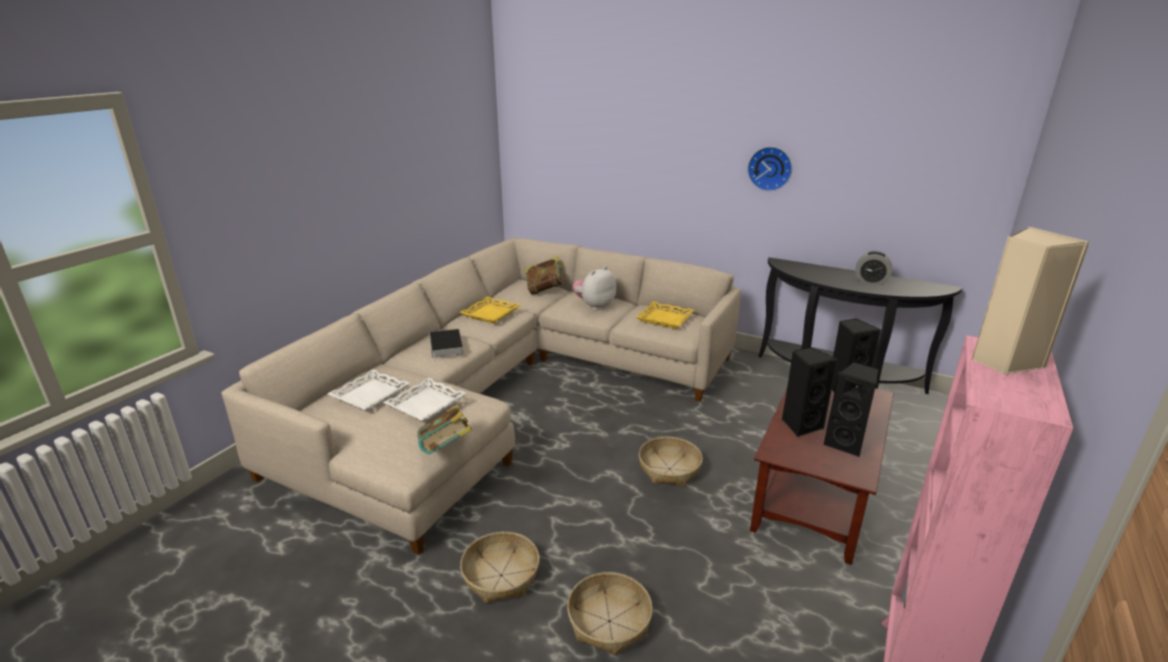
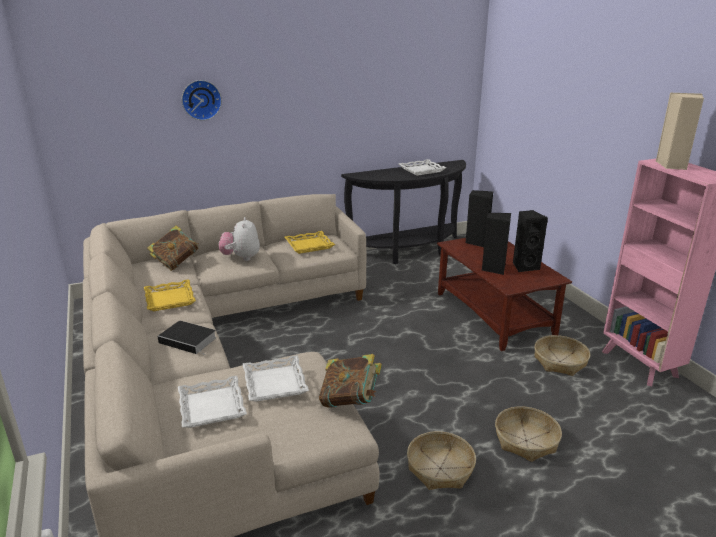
camera: 50 degrees left, 0 degrees up
basket [639,437,703,487] -> basket moved to [534,335,590,376]
wall clock [747,146,792,191] -> wall clock moved to [182,80,222,121]
alarm clock [855,251,892,285] -> white tray [399,159,446,176]

